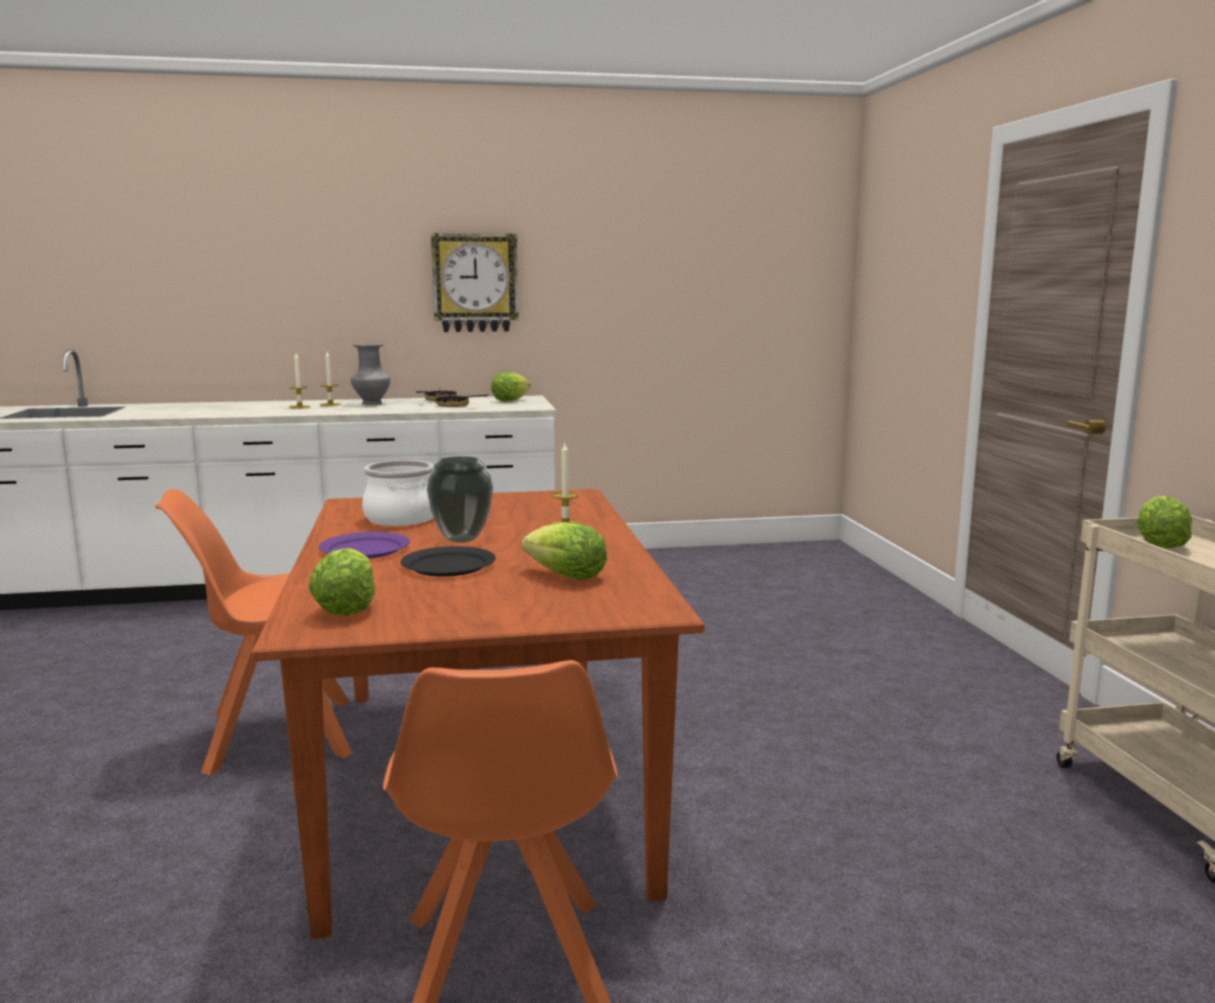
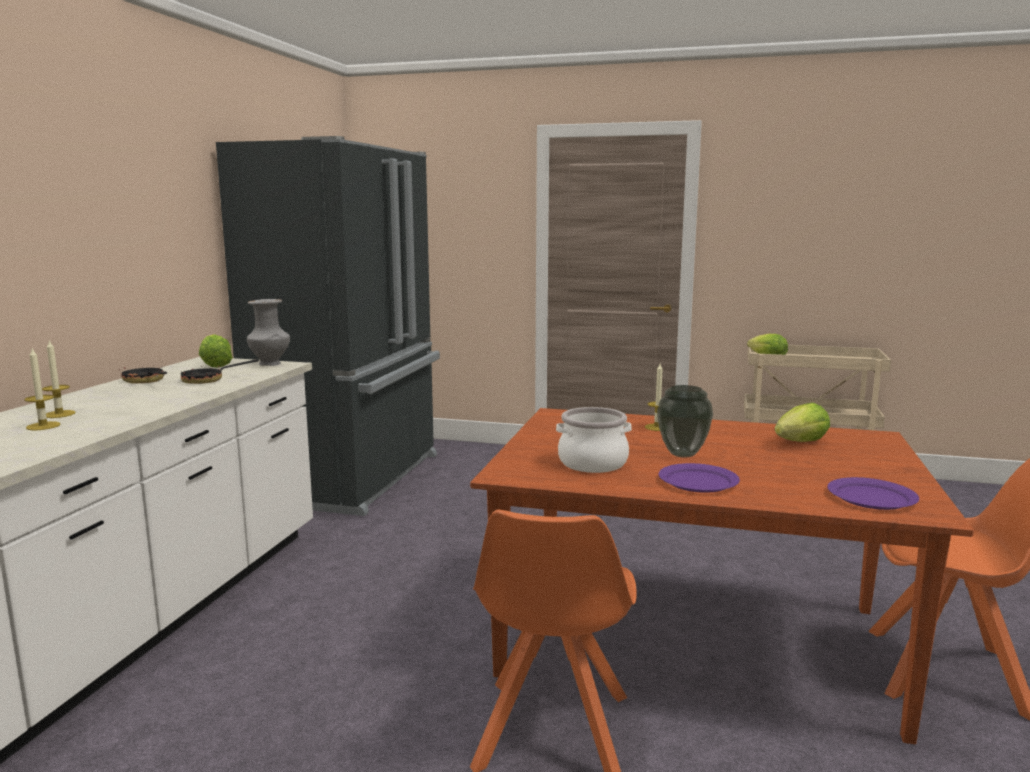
camera: 65 degrees left, 0 degrees up
lettuce [309,548,376,616] -> purple plate [827,477,919,510]
grey vase [351,343,390,405] -> grey vase moved to [247,299,290,366]
black plate [401,546,496,576] -> none
wall clock [431,233,519,332] -> none
none -> black fridge [216,136,440,516]

